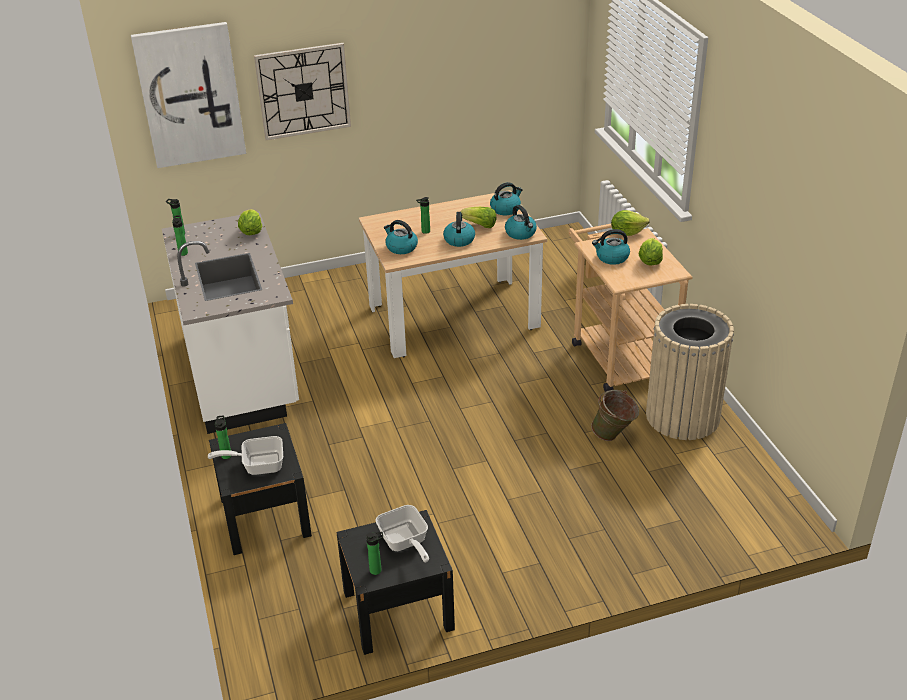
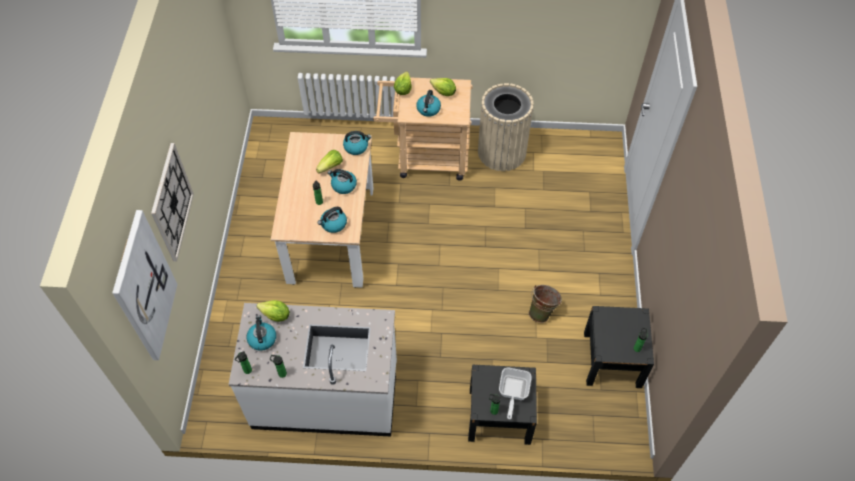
camera: 70 degrees left, 20 degrees up
frying pan [375,505,429,562] -> none
kettle [490,182,523,215] -> kettle moved to [246,315,276,351]
green bucket [591,390,639,441] -> green bucket moved to [529,285,562,323]

